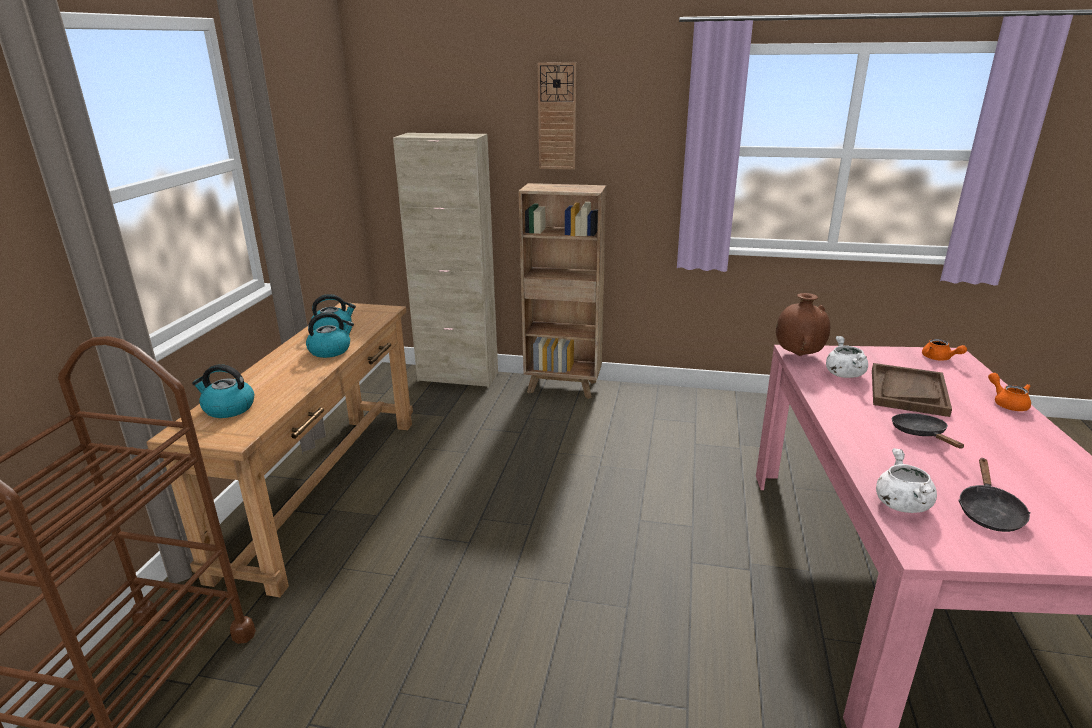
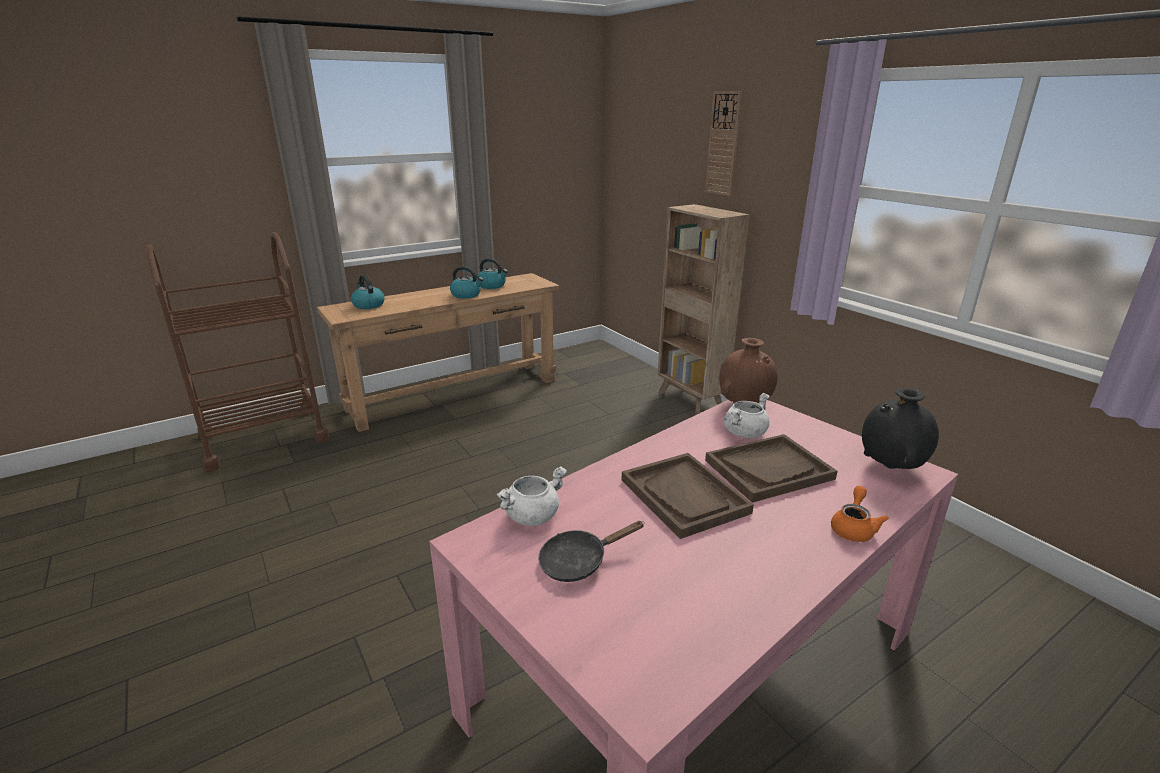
camera: 45 degrees right, 0 degrees up
beige cabinet [393,133,498,388] -> none
black frying pan [892,413,964,449] -> brown tray [622,453,754,539]
orange teapot [922,339,967,361] -> black vase [862,388,939,469]

